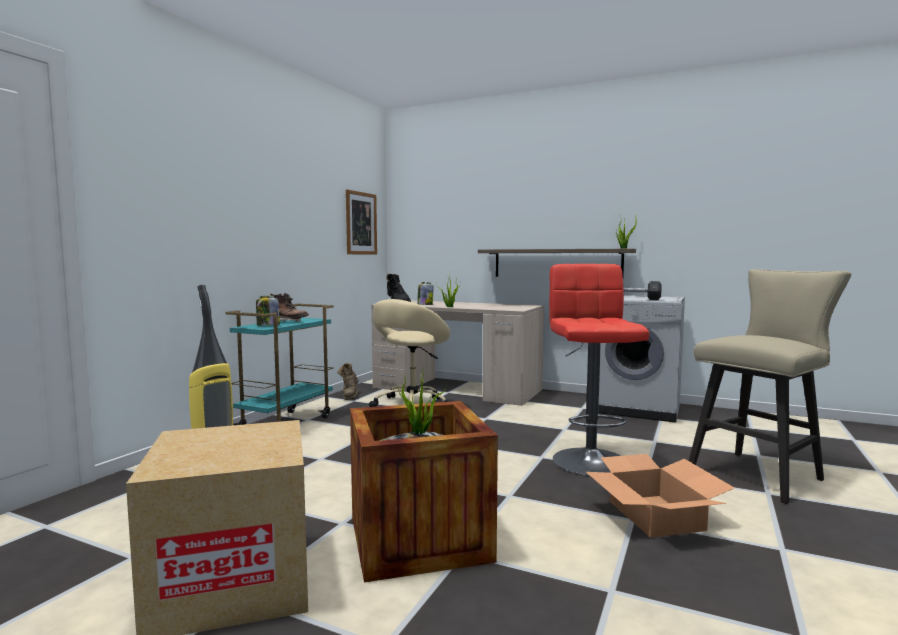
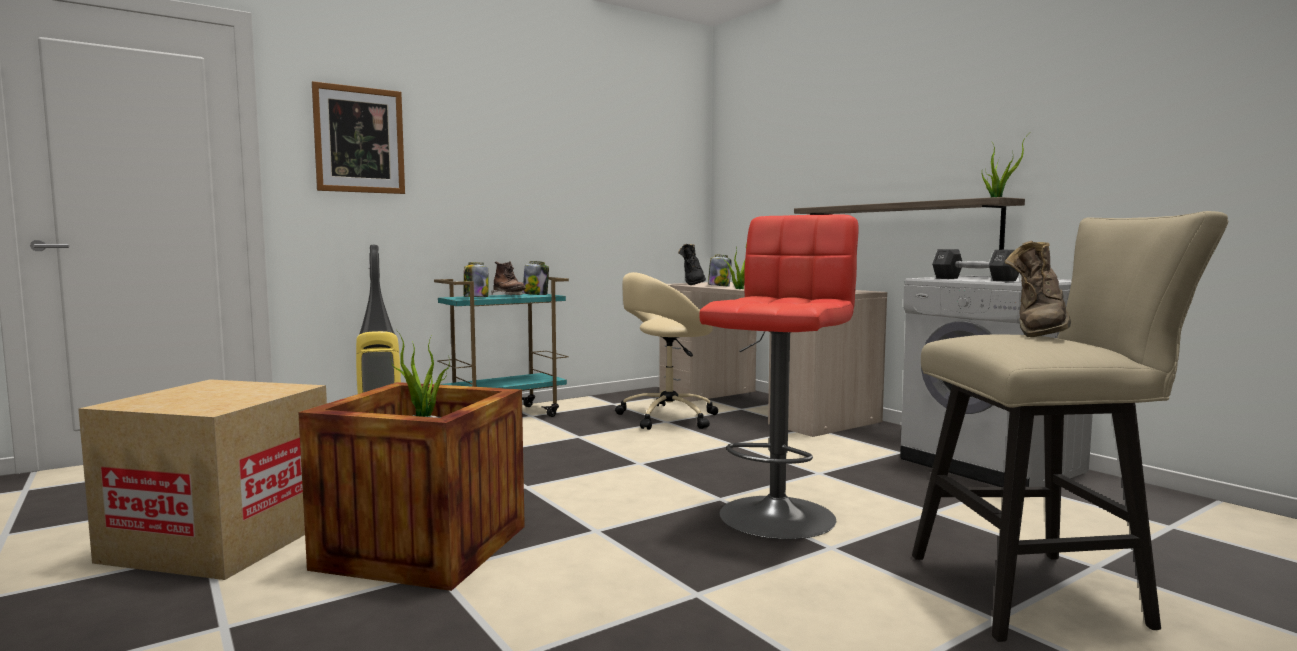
camera: 30 degrees right, 0 degrees up
brown boot [337,363,359,400] -> brown boot moved to [1004,241,1071,337]
picture [346,189,377,255] -> picture moved to [312,81,405,194]
cardboard box [586,454,734,538] -> none
none -> jar [523,261,549,295]

